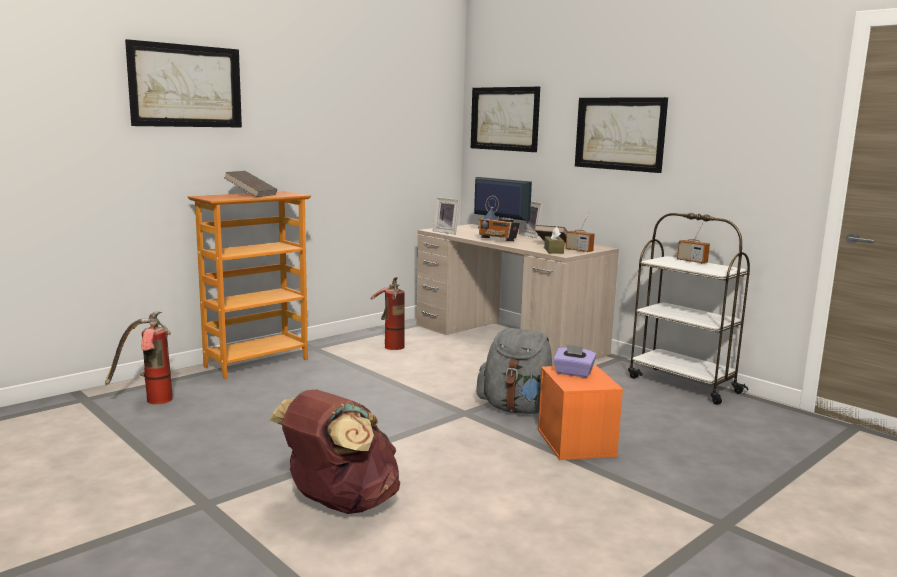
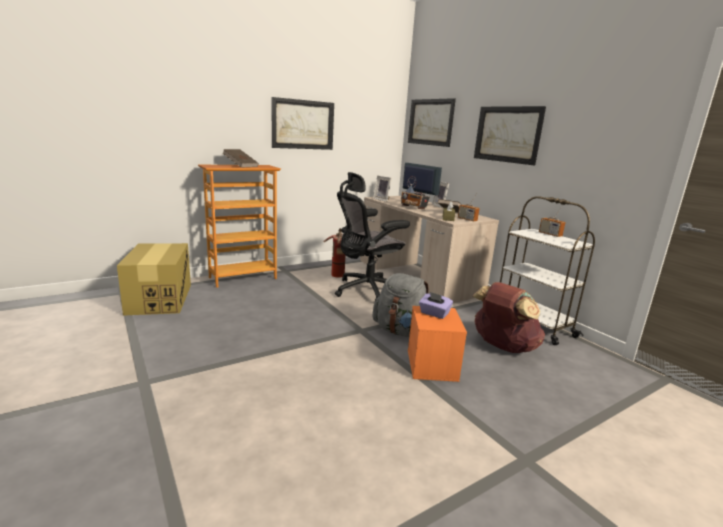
camera: 10 degrees right, 5 degrees up
fire extinguisher [105,312,173,404] -> cardboard box [117,243,191,316]
picture [125,39,242,128] -> picture moved to [271,97,334,150]
brown backpack [269,390,400,514] -> brown backpack moved to [472,282,545,353]
none -> office chair [335,172,410,300]

